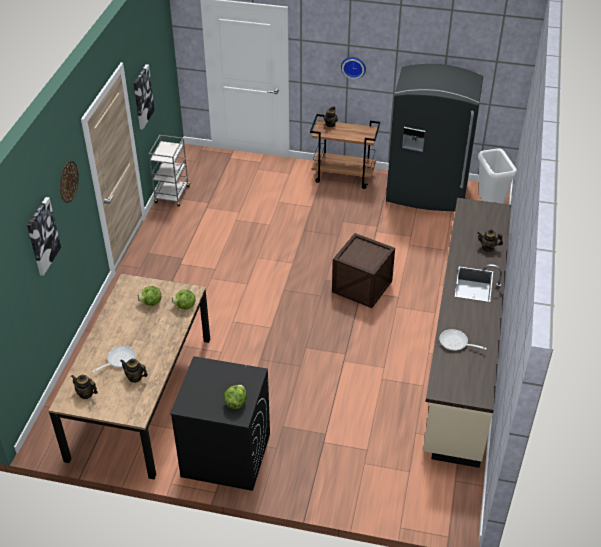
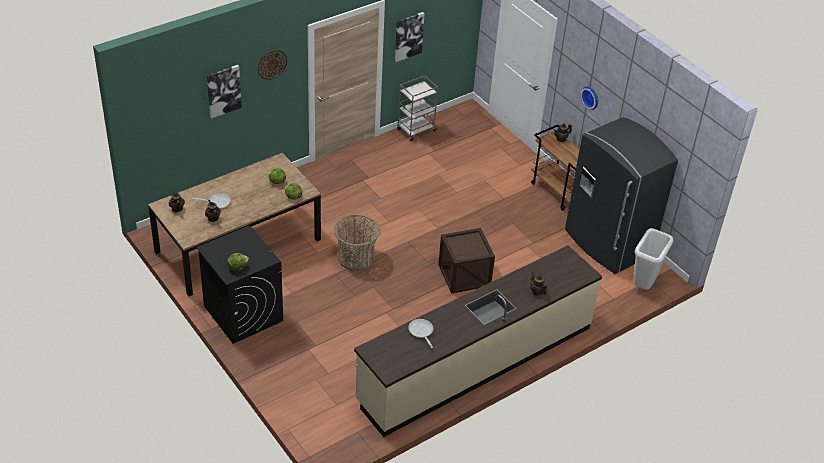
camera: 40 degrees right, 0 degrees up
none -> basket [334,214,380,271]

